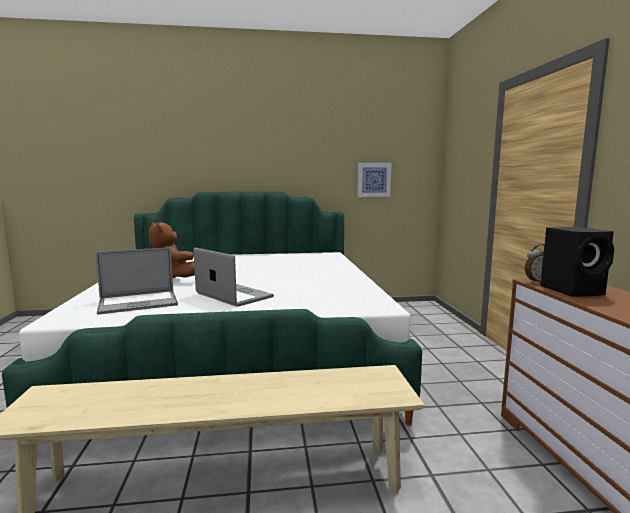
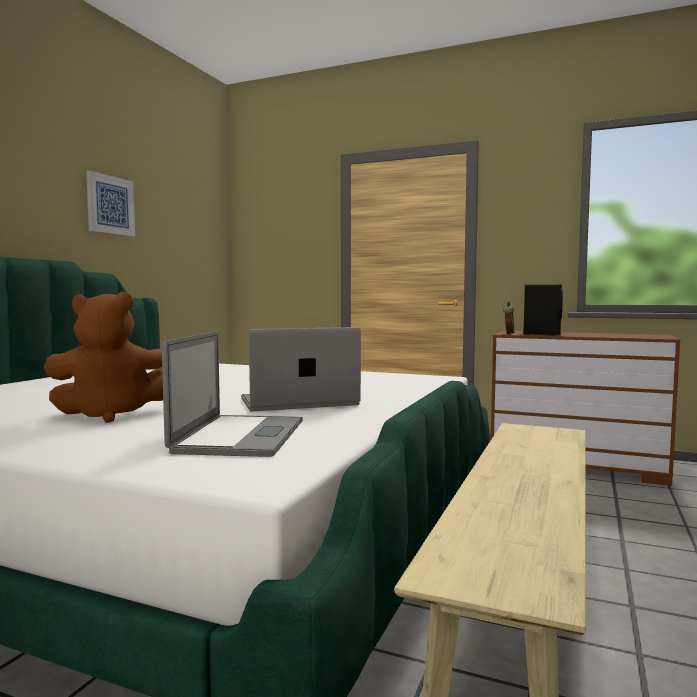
camera: 60 degrees left, 5 degrees down
picture [357,163,391,197] -> picture moved to [86,171,135,237]

